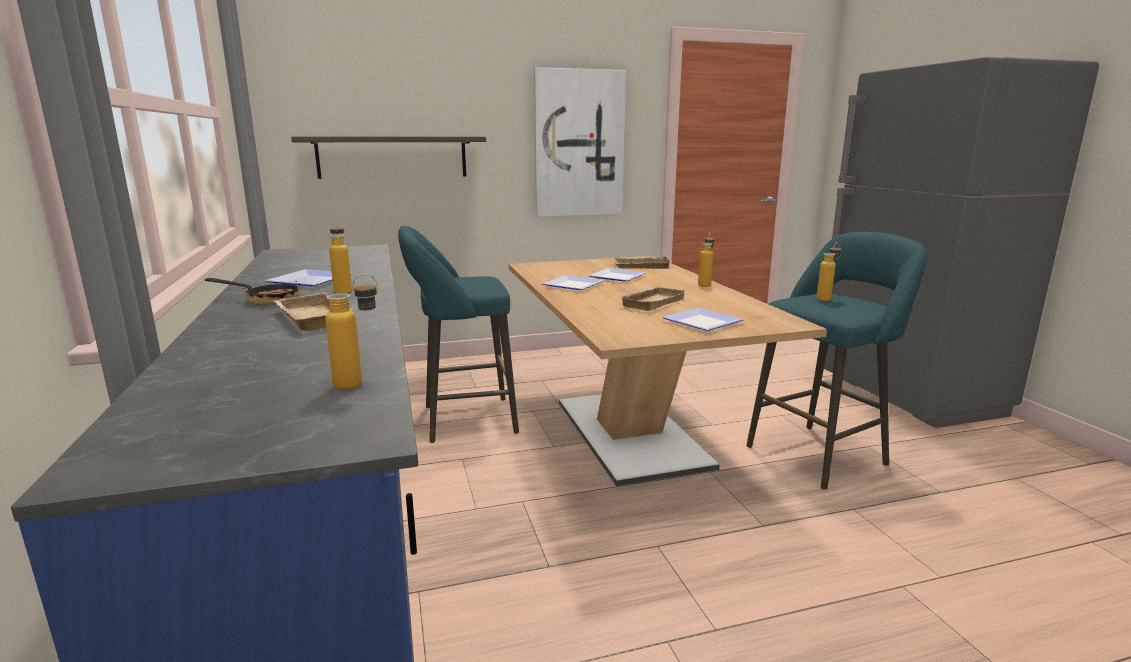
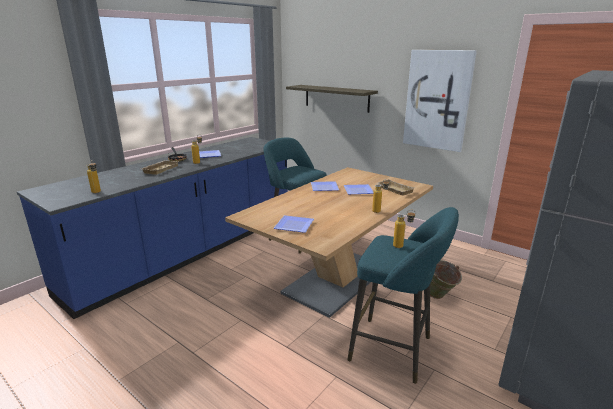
camera: 55 degrees right, 5 degrees up
beige tray [620,287,686,311] -> none
none -> green bucket [430,260,462,299]

